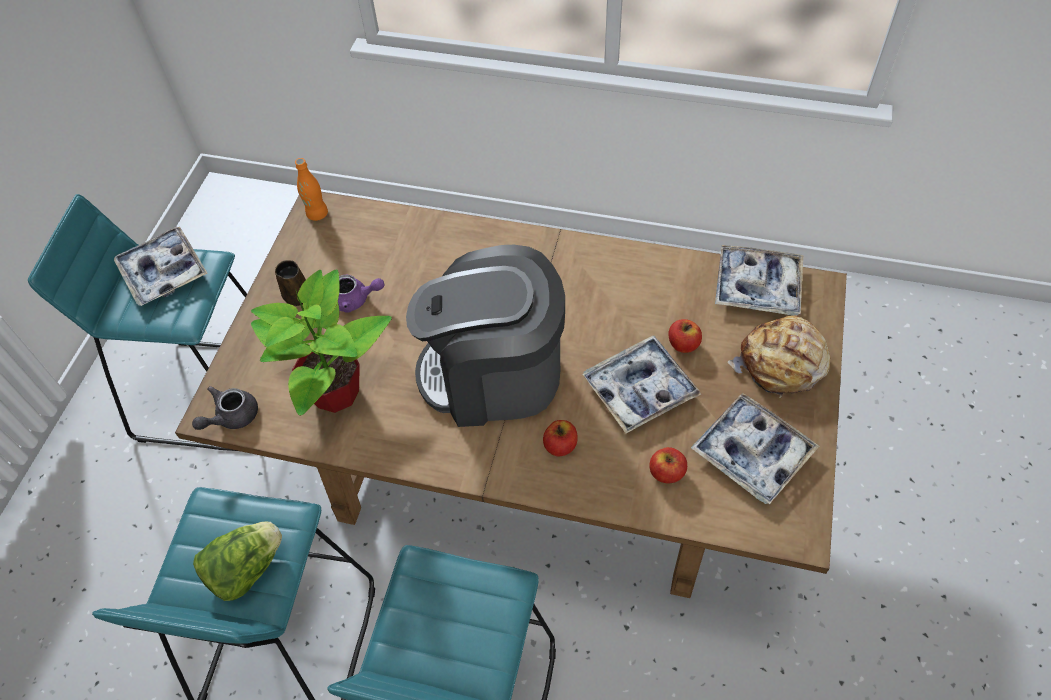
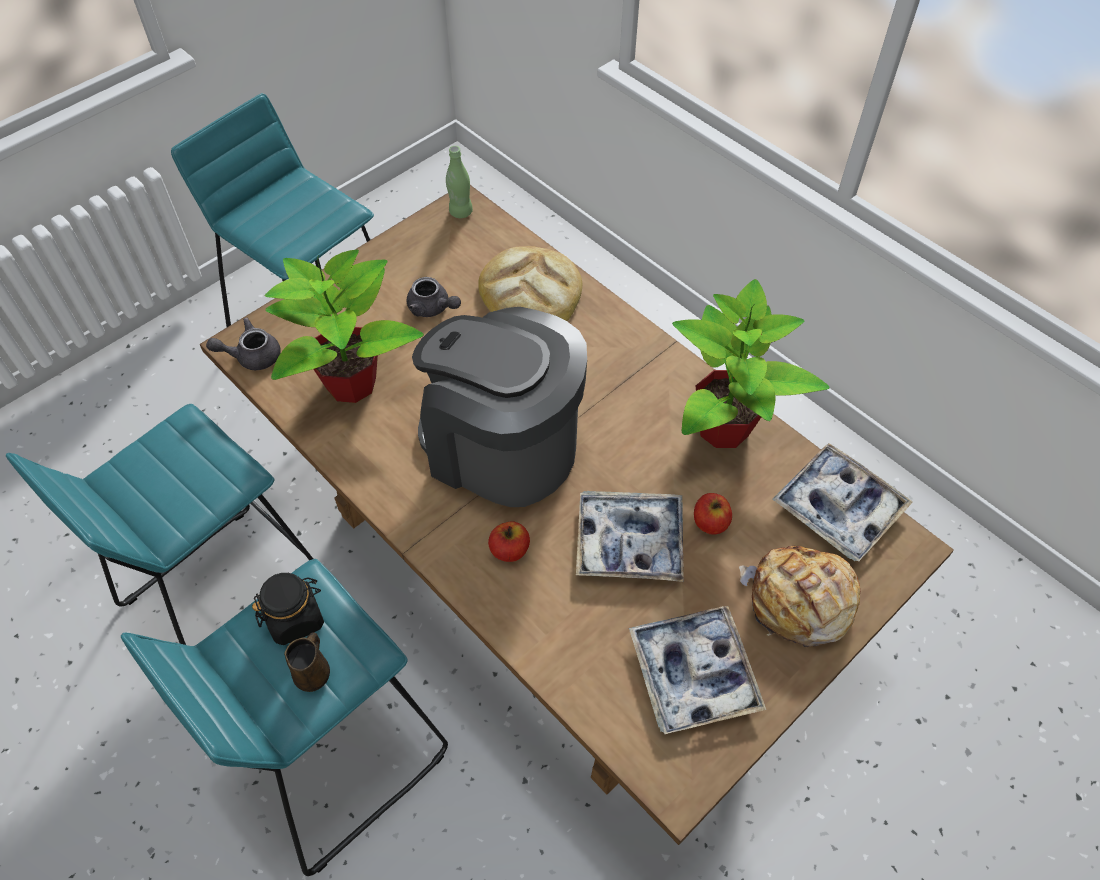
camera: 30 degrees right, 0 degrees up
tray [114,227,207,306] -> none
lettuce [193,521,282,601] -> none
brown mug [275,260,306,306] -> brown mug moved to [284,632,330,692]
orange bottle [295,158,328,221] -> green bottle [446,146,473,218]
purple teapot [338,275,384,313] -> grey teapot [407,277,461,317]
apple [649,447,687,484] -> none
none -> black jar [252,573,324,645]
none -> bread [478,246,582,321]
none -> potted plant [672,279,830,448]

